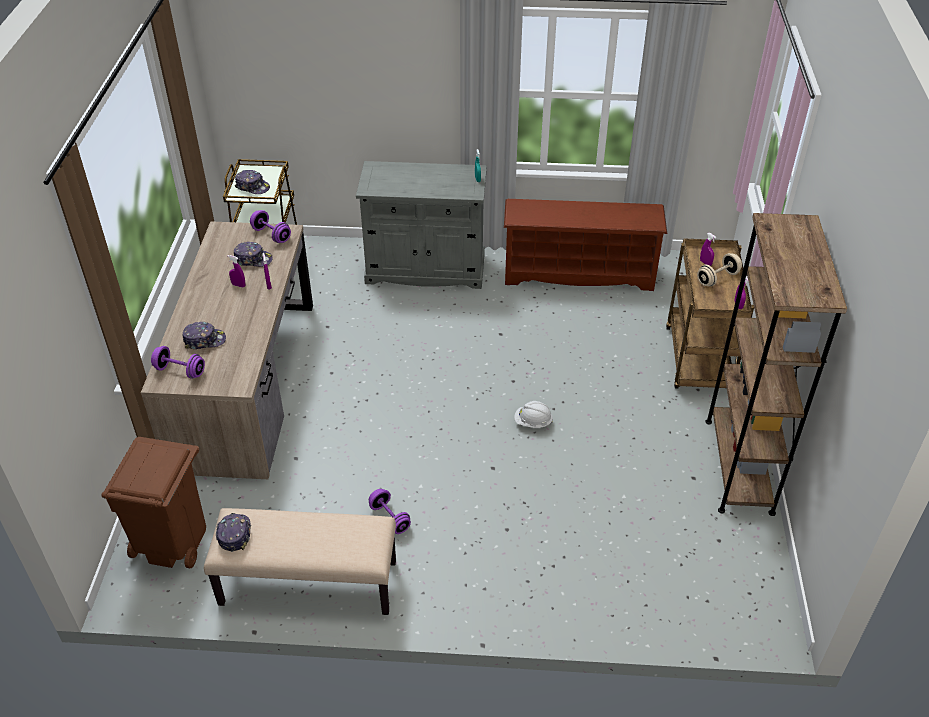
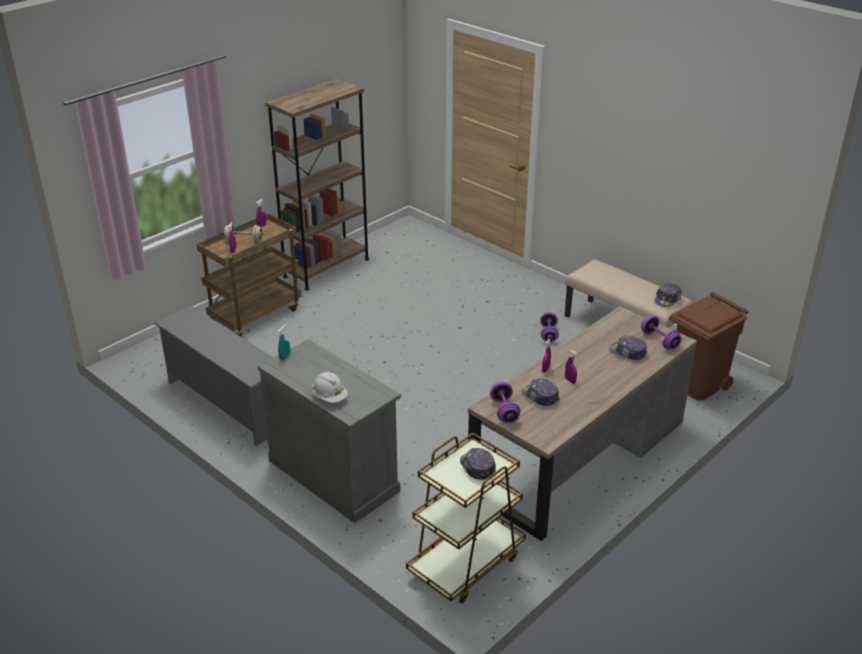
camera: 140 degrees left, 10 degrees down
brown shoe rack [504,199,667,291] -> grey shoe rack [154,306,274,446]
white hard hat [514,401,553,428] -> white hard hat moved to [312,371,348,403]

